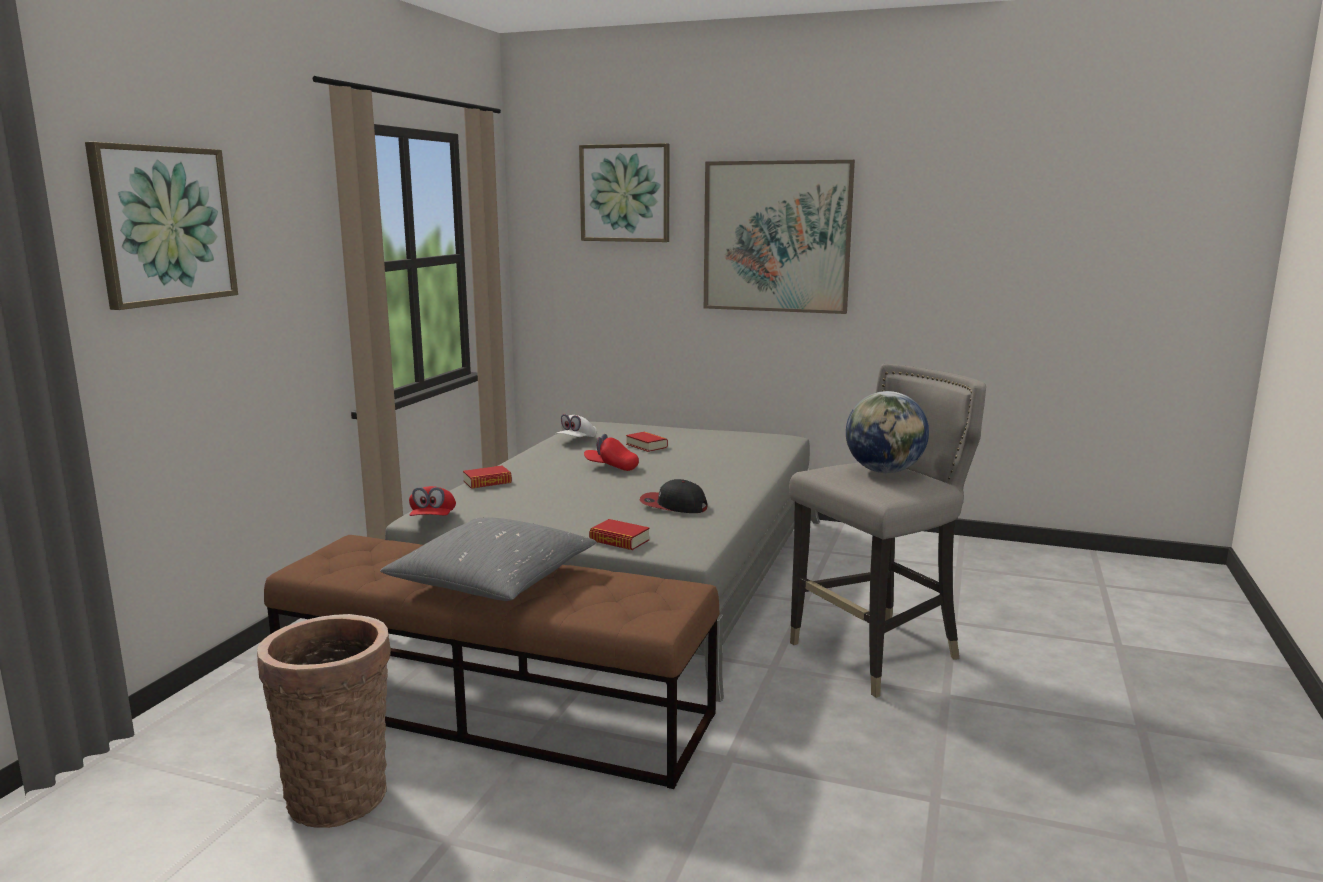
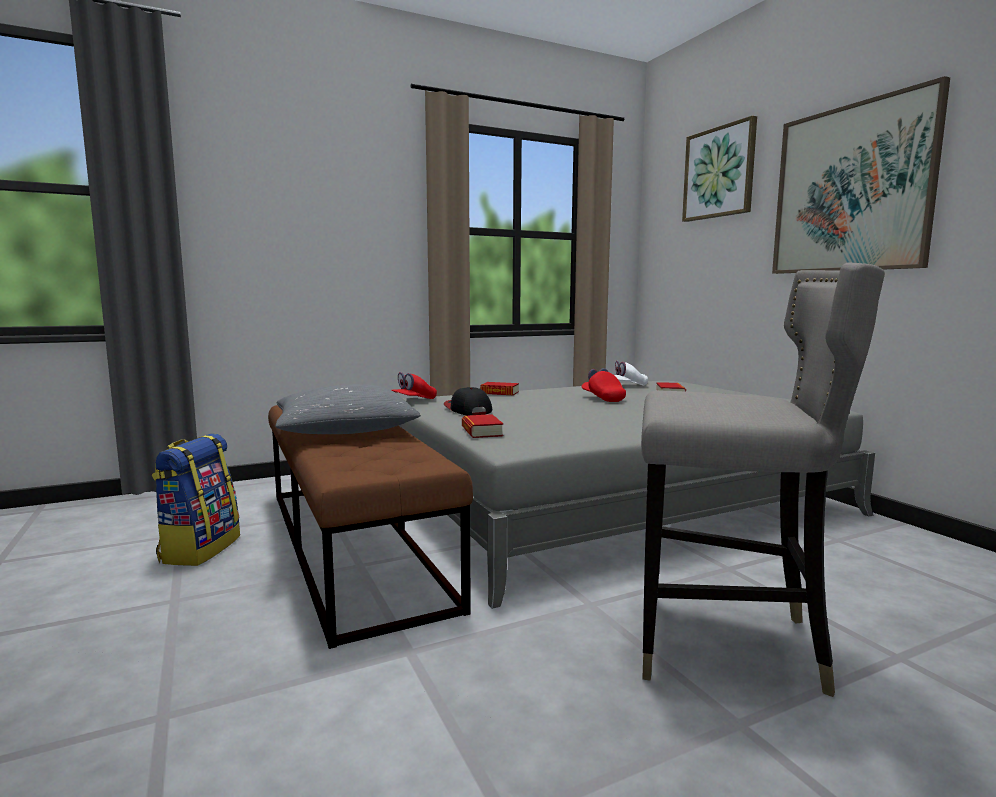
camera: 45 degrees right, 5 degrees down
picture [85,142,238,310] -> none
basket [257,614,391,828] -> backpack [152,433,240,566]
cap [639,479,707,513] -> cap moved to [444,387,492,416]
globe [846,391,929,473] -> none

